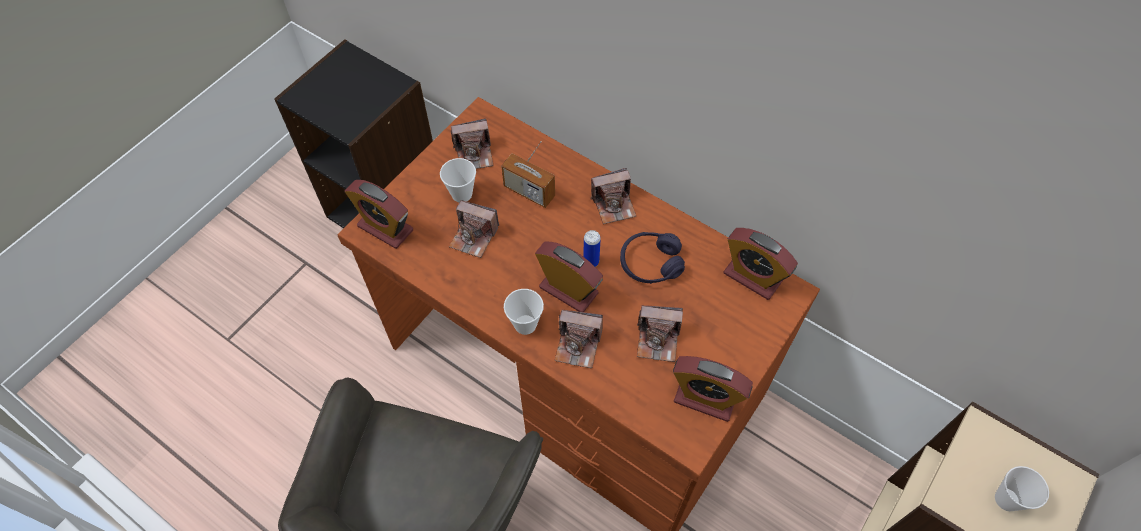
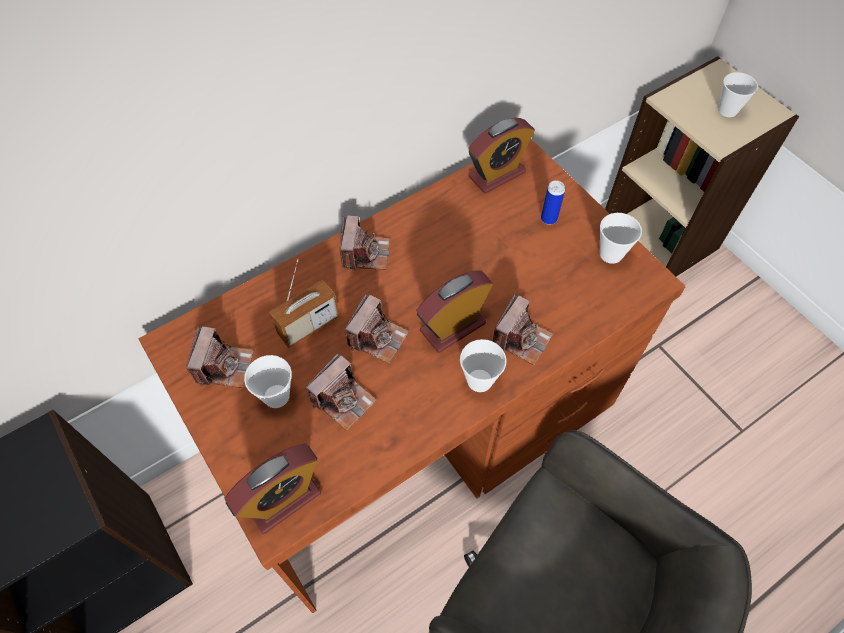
camera: 70 degrees left, 0 degrees up
can [583,230,601,267] -> can moved to [541,181,565,225]
purple headphones [620,232,685,284] -> none
camera [637,305,683,362] -> camera moved to [345,294,409,364]
alarm clock [673,356,753,422] -> cup [600,213,642,264]

